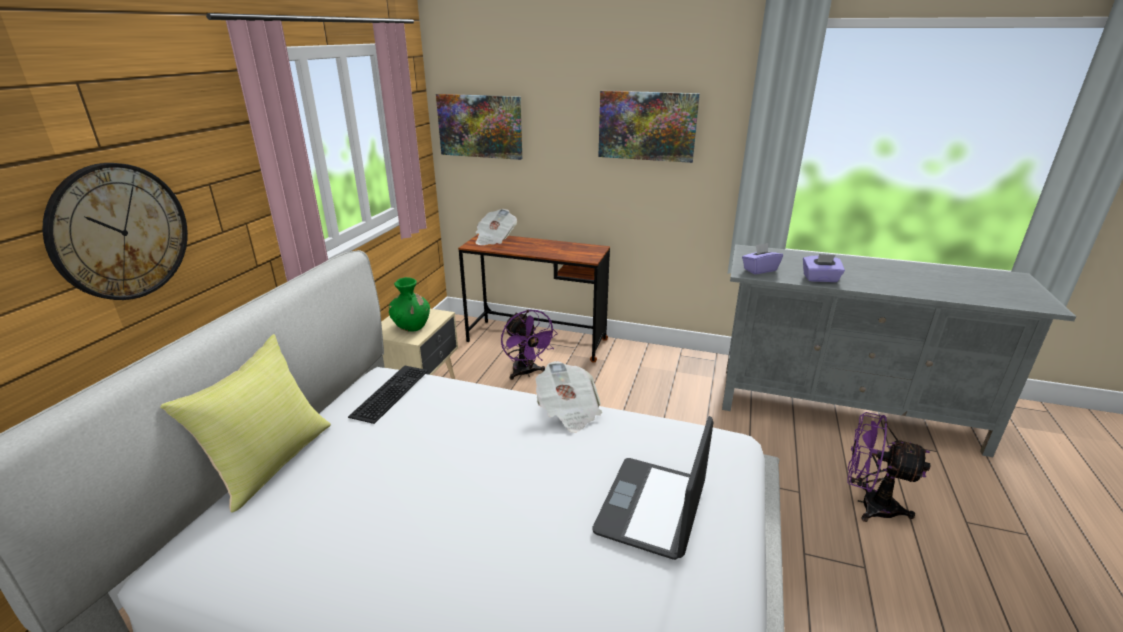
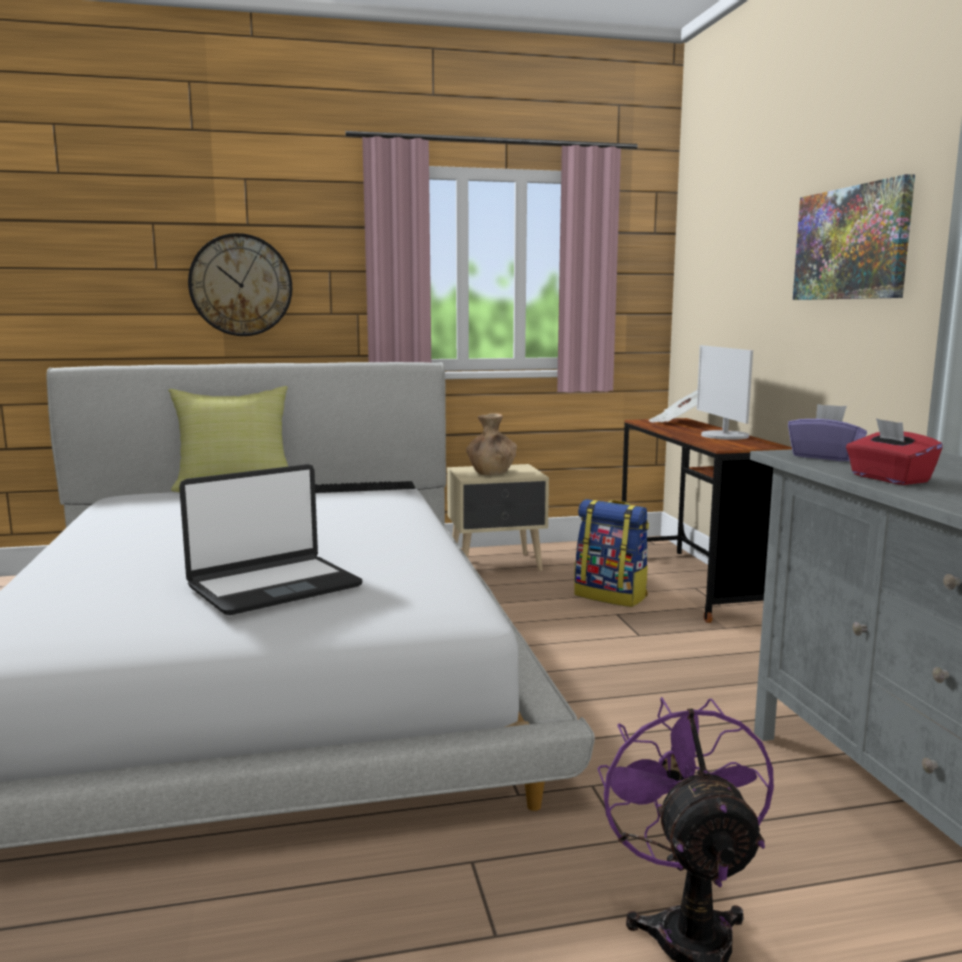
camera: 60 degrees right, 15 degrees down
green vase [389,277,430,332] -> brown vase [466,413,517,475]
picture [436,94,522,160] -> none
purple fan [501,310,558,380] -> backpack [574,499,649,607]
newspaper [535,361,602,433] -> none
laptop [593,416,714,560] -> laptop turned 150 degrees clockwise [179,464,363,615]
purple tissue box [803,254,845,282] -> red tissue box [846,418,943,485]
none -> monitor [696,345,753,440]

